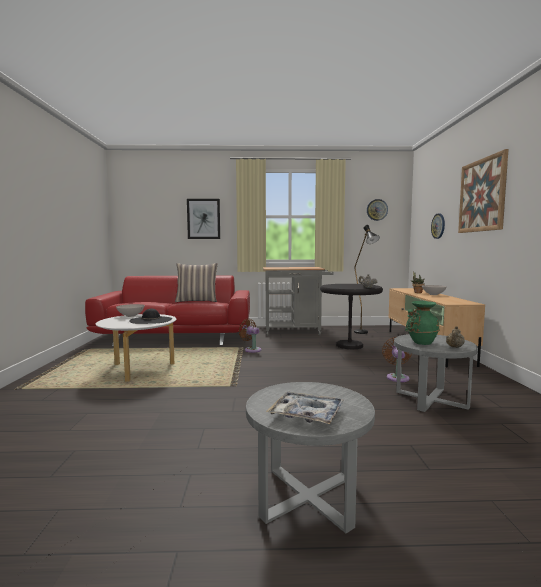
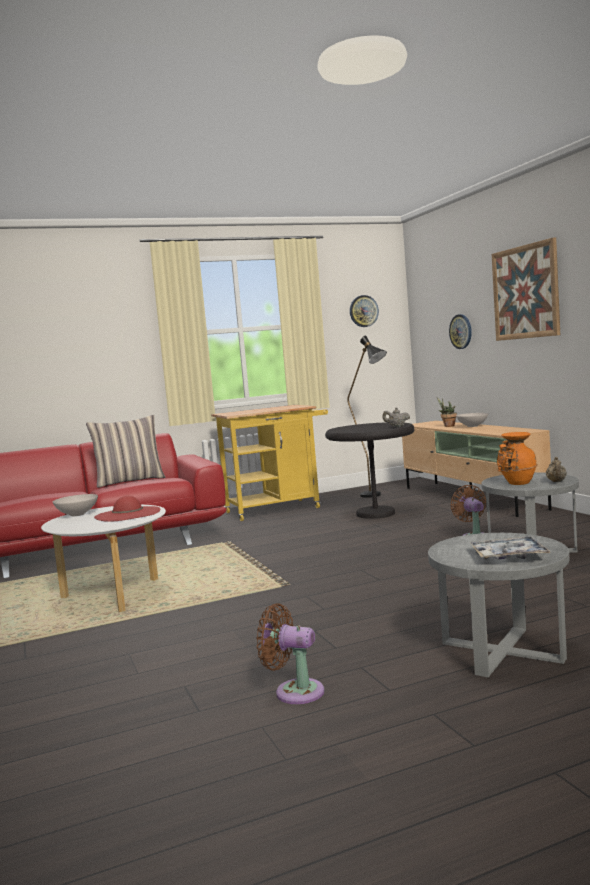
camera: 20 degrees left, 0 degrees up
black hat [129,309,172,324] -> red hat [94,495,161,522]
picture [187,199,220,239] -> none
brown fan [239,319,261,353] -> brown fan moved to [256,603,325,704]
grey cart [263,267,334,336] -> yellow cart [211,405,328,521]
green vase [405,301,440,345] -> orange vase [497,432,537,485]

